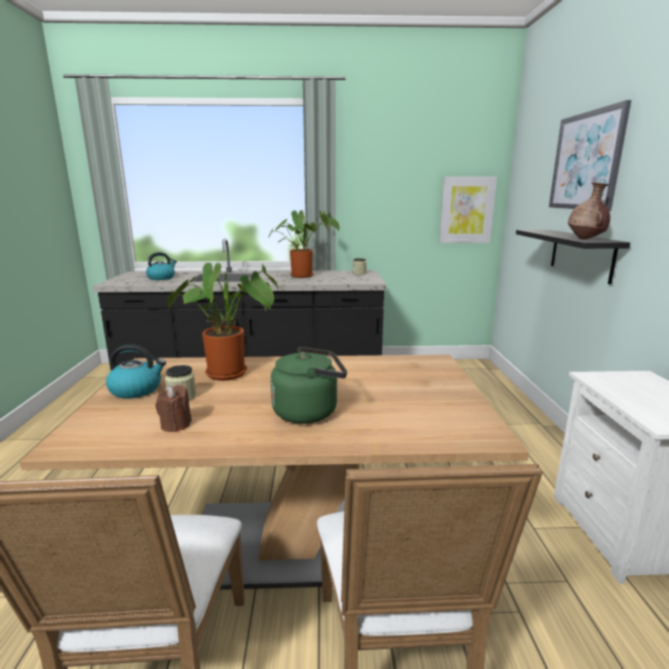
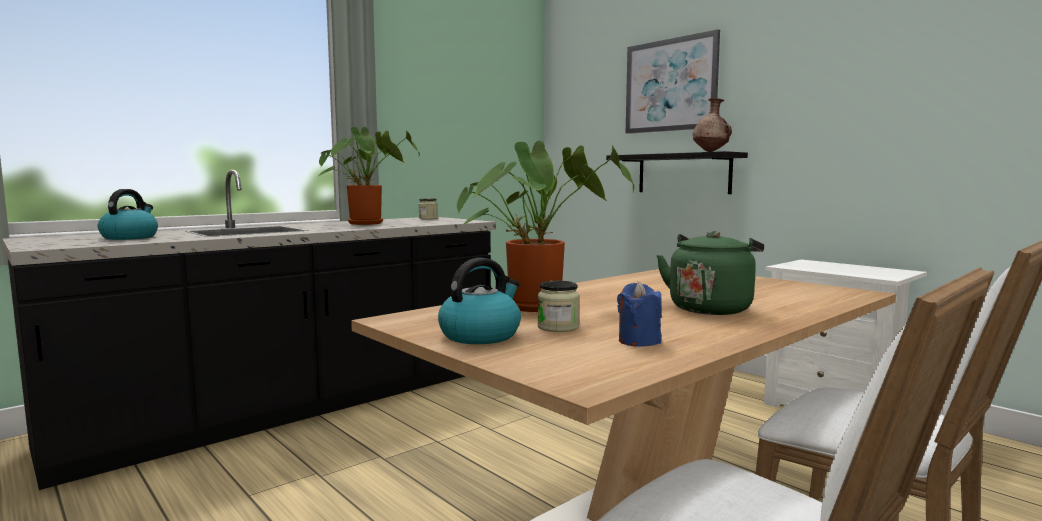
camera: 40 degrees left, 10 degrees down
brown candle [156,385,192,432] -> blue candle [617,281,662,347]
picture [439,176,497,243] -> none

